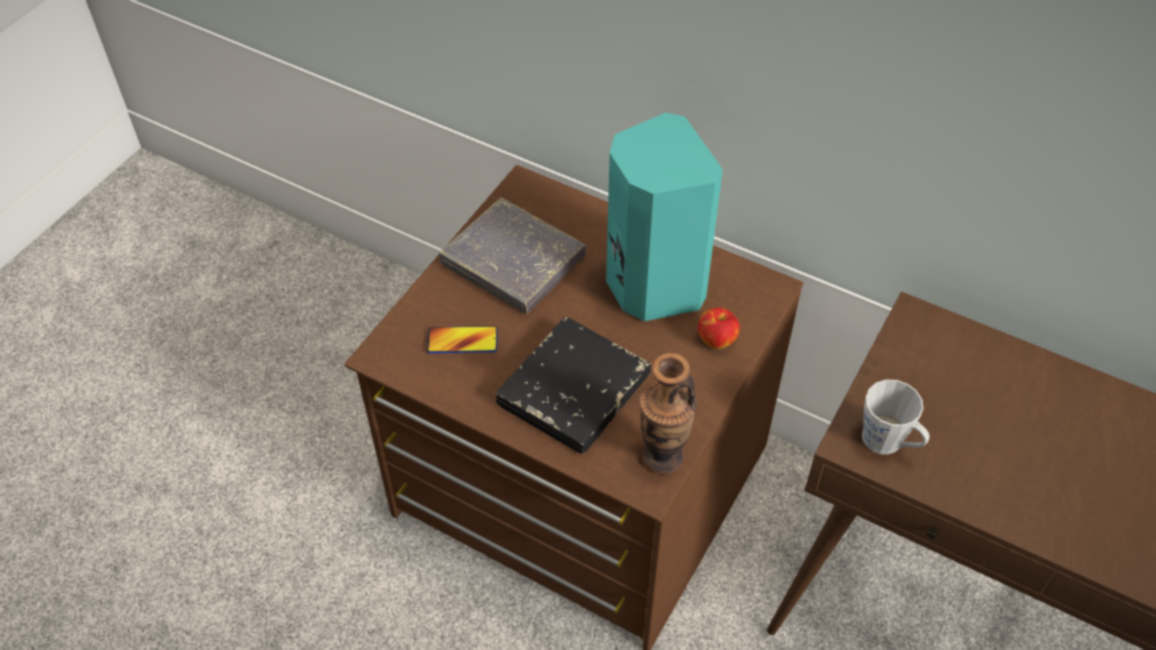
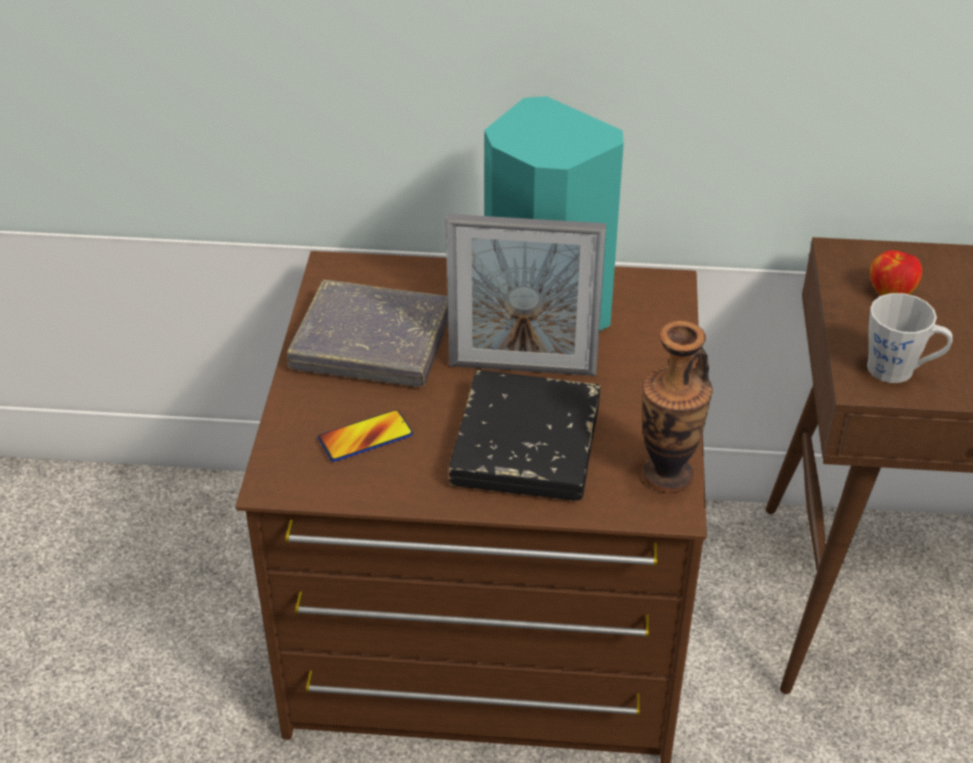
camera: 25 degrees left, 10 degrees down
apple [698,307,740,349] -> apple moved to [870,250,922,296]
none -> picture frame [446,214,607,376]

